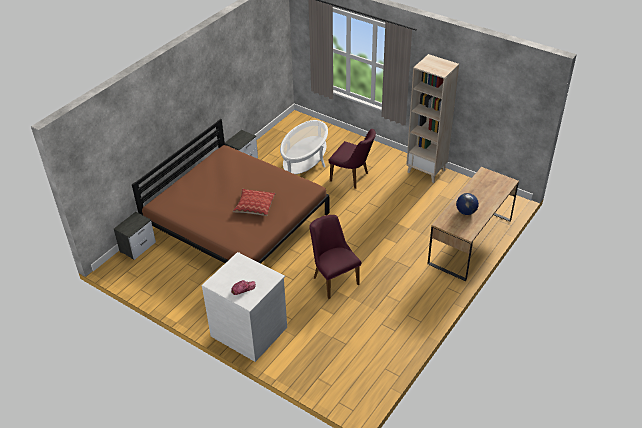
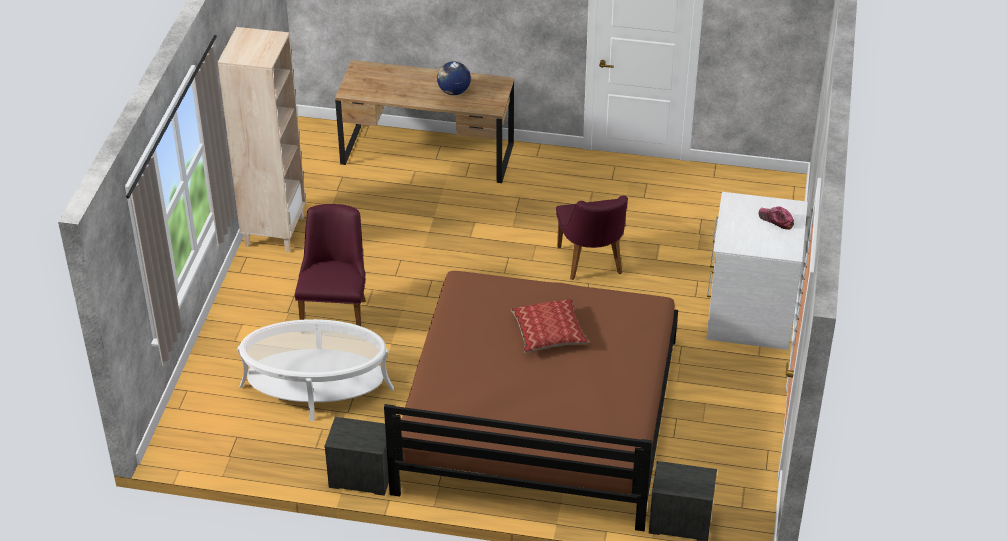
camera: 115 degrees left, 0 degrees up
purple chair [309,215,362,299] -> purple chair turned 45 degrees counterclockwise [556,196,628,280]

